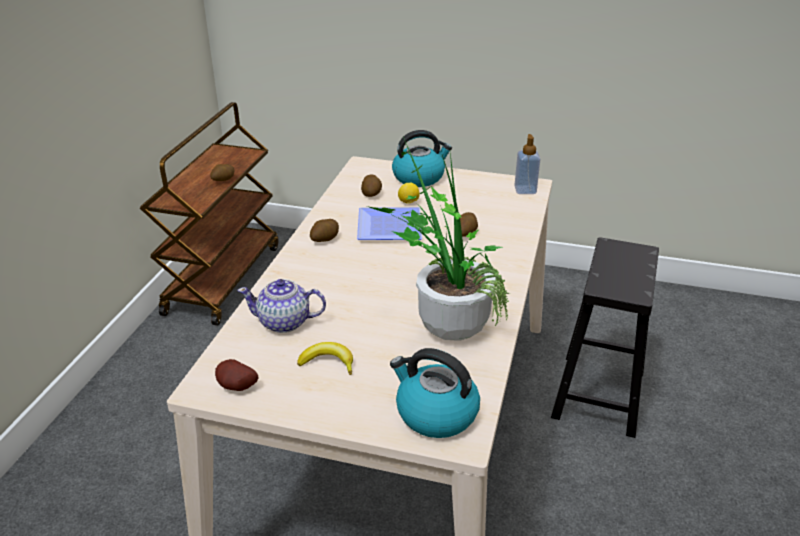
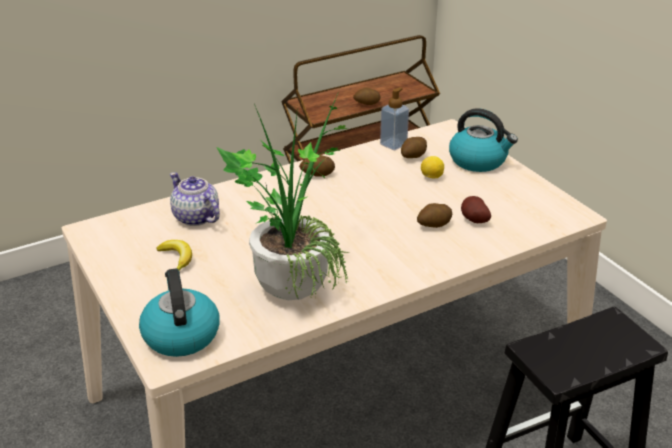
camera: 45 degrees right, 0 degrees up
potato [215,359,259,391] -> potato moved to [461,196,491,223]
plate [357,207,422,240] -> none
soap dispenser [514,134,540,194] -> soap dispenser moved to [380,87,409,150]

